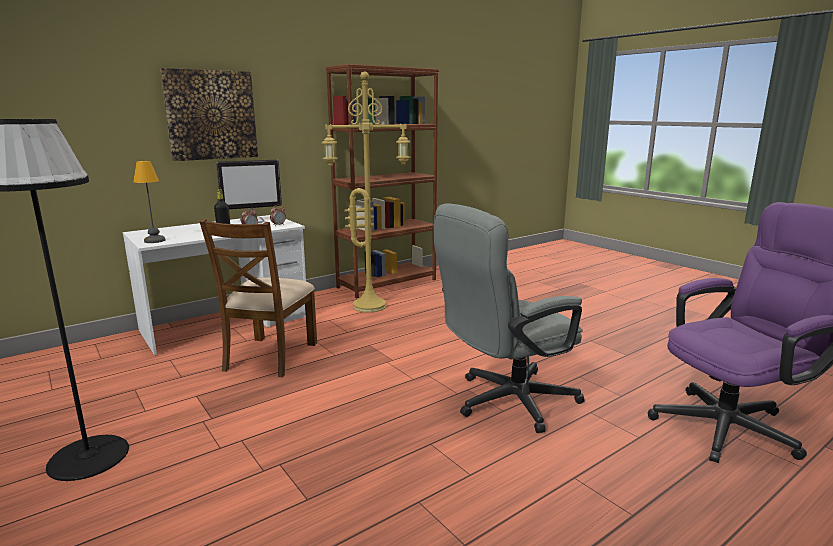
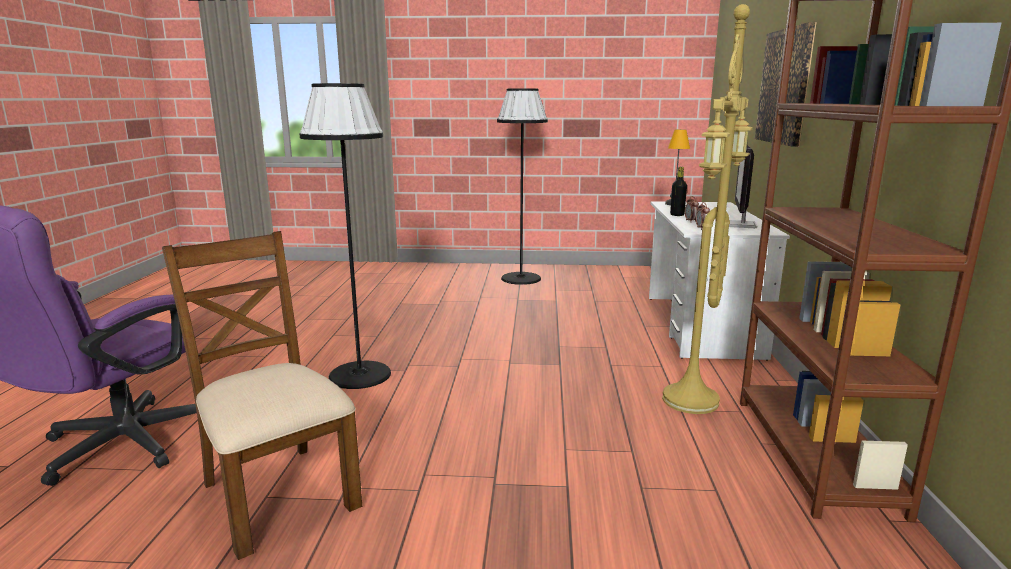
camera: 130 degrees right, 0 degrees up
brown chair [200,219,317,377] -> brown chair moved to [162,231,362,560]
grey office chair [434,203,585,433] -> black floor lamp [300,83,391,389]

